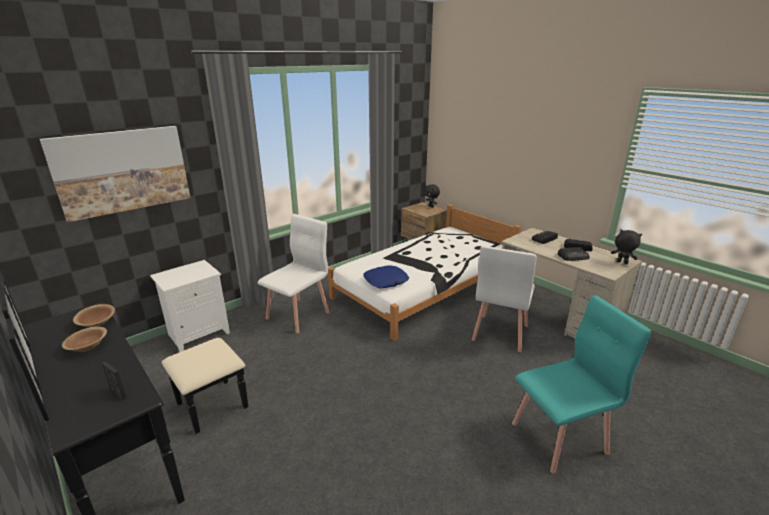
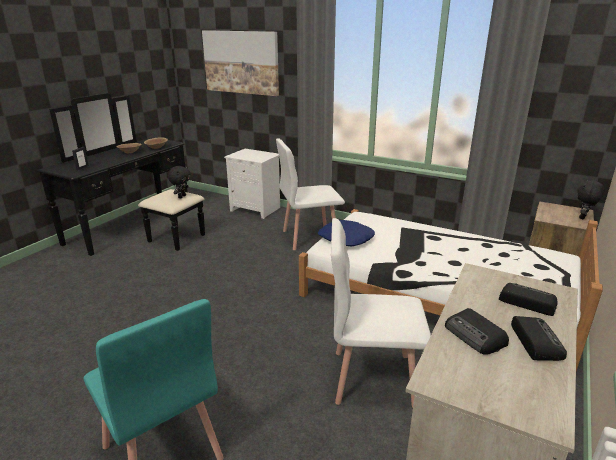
camera: 70 degrees right, 0 degrees up
white chair [257,214,329,333] -> white chair turned 150 degrees clockwise [276,138,345,250]
black plush toy [611,229,642,264] -> black plush toy moved to [168,166,190,198]

